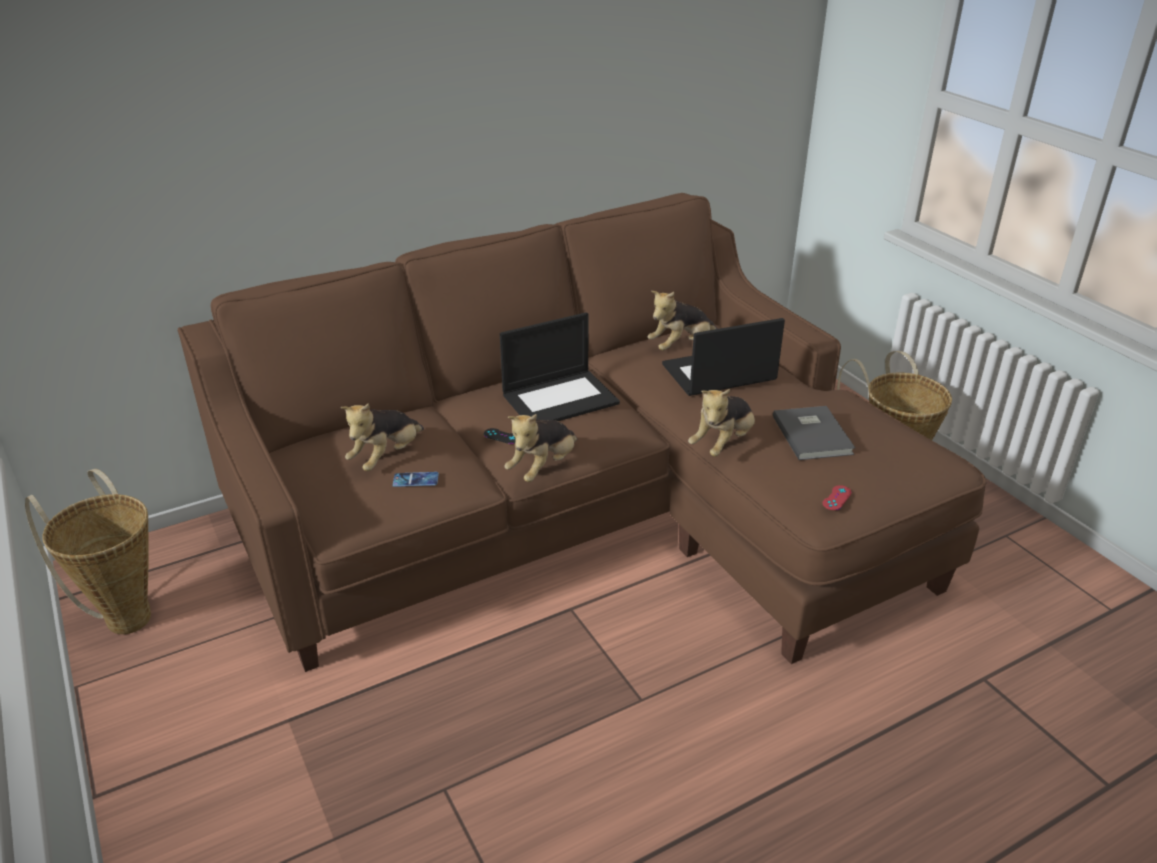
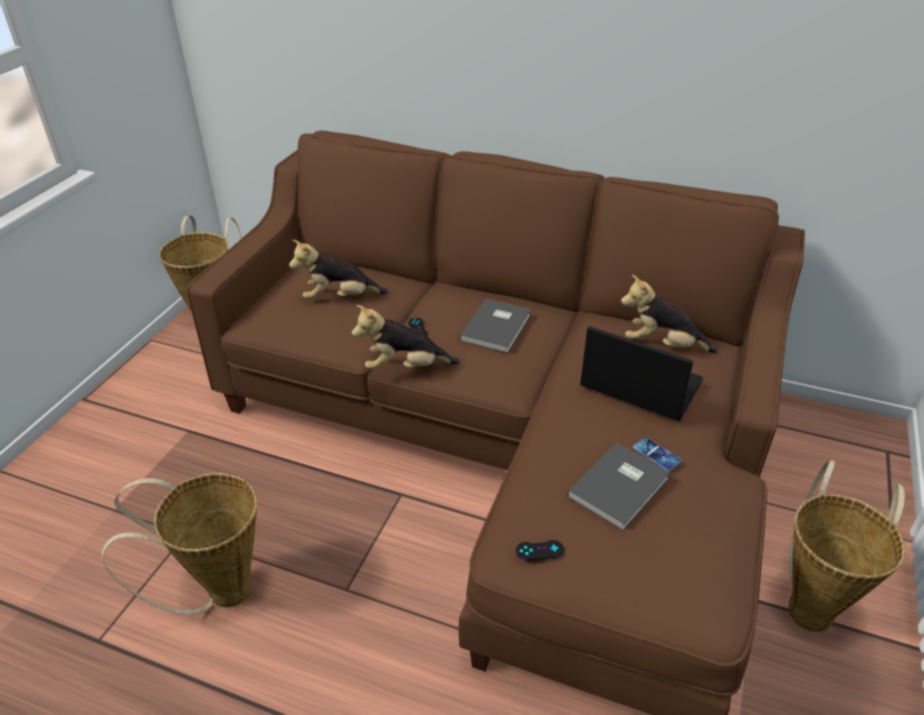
camera: 50 degrees right, 5 degrees up
phone [393,472,439,487] -> phone moved to [633,437,682,471]
laptop [500,312,620,421] -> grey book [459,299,531,353]
plush toy [688,389,755,457] -> none
red game controller [823,485,852,510] -> black game controller [516,540,564,560]
none -> basket [101,473,257,614]

